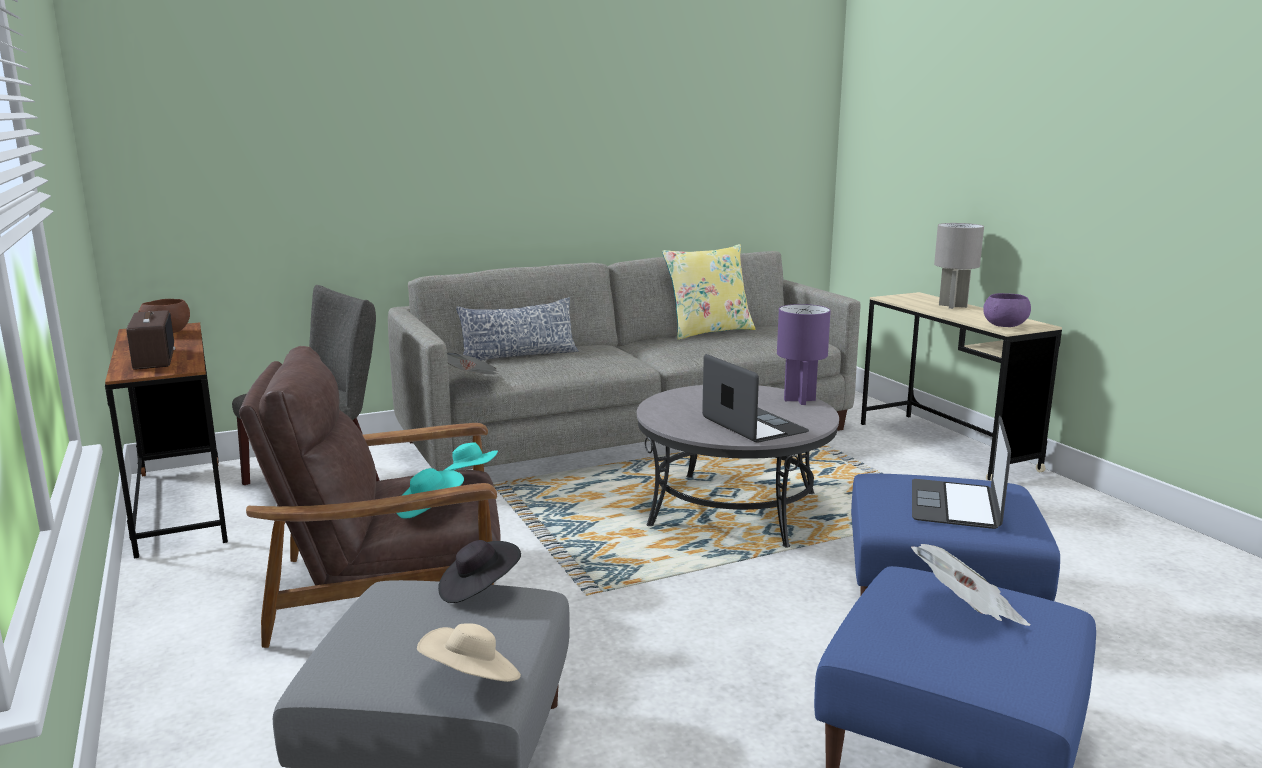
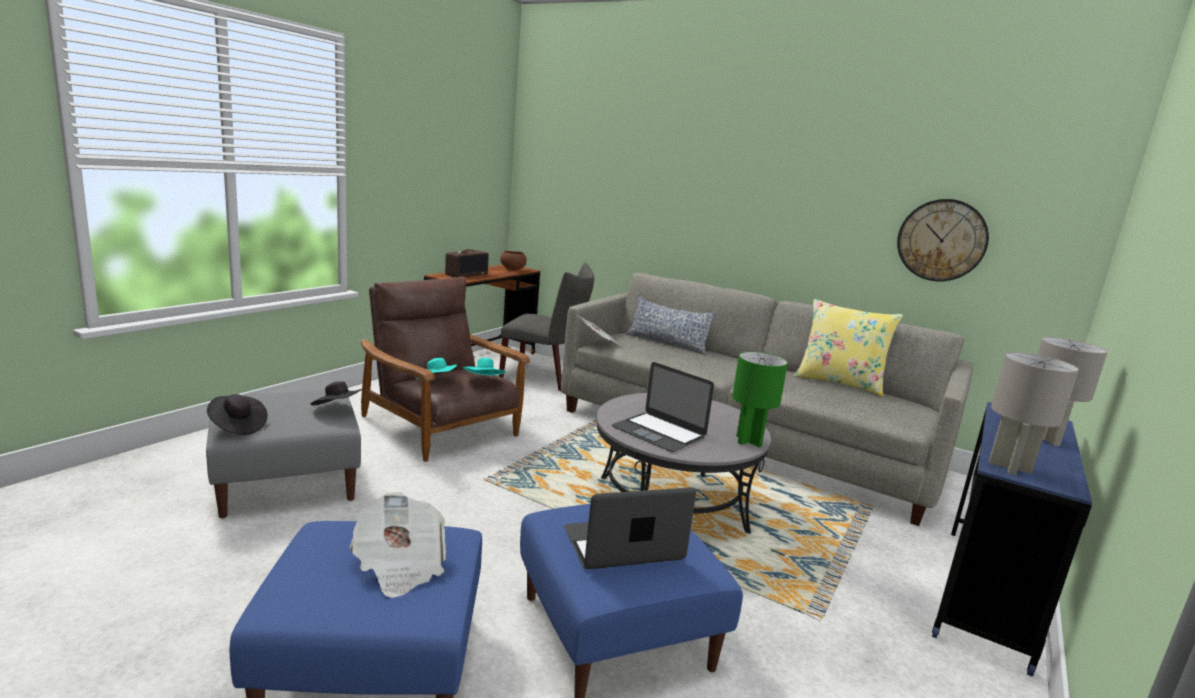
camera: 55 degrees right, 0 degrees up
beige hat [417,623,521,682] -> black hat [207,394,268,435]
laptop [702,354,809,443] -> laptop turned 105 degrees clockwise [612,362,714,452]
purple table lamp [777,304,831,405] -> green table lamp [732,351,788,447]
beige desk [861,292,1062,481] -> blue desk [932,402,1092,677]
purple bowl [983,293,1031,327] -> grey table lamp [989,352,1079,475]
none -> wall clock [897,199,989,281]

